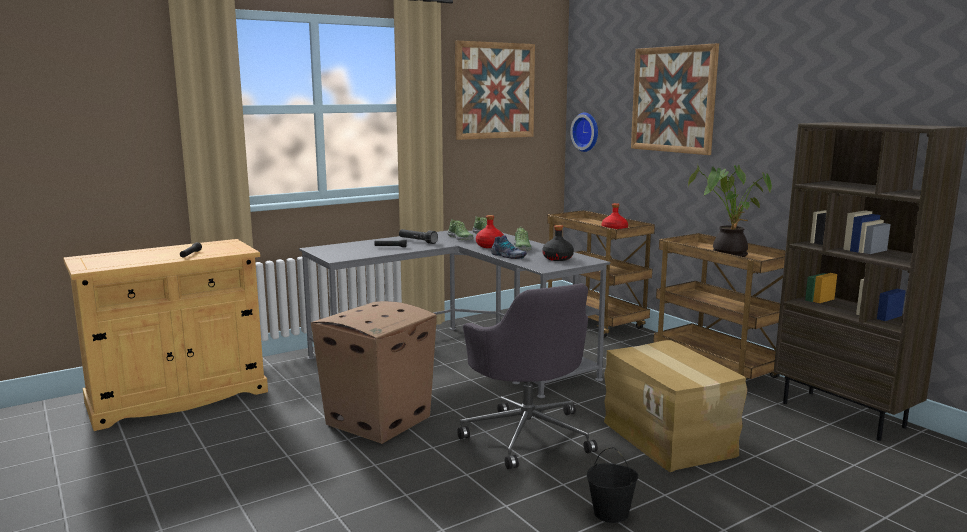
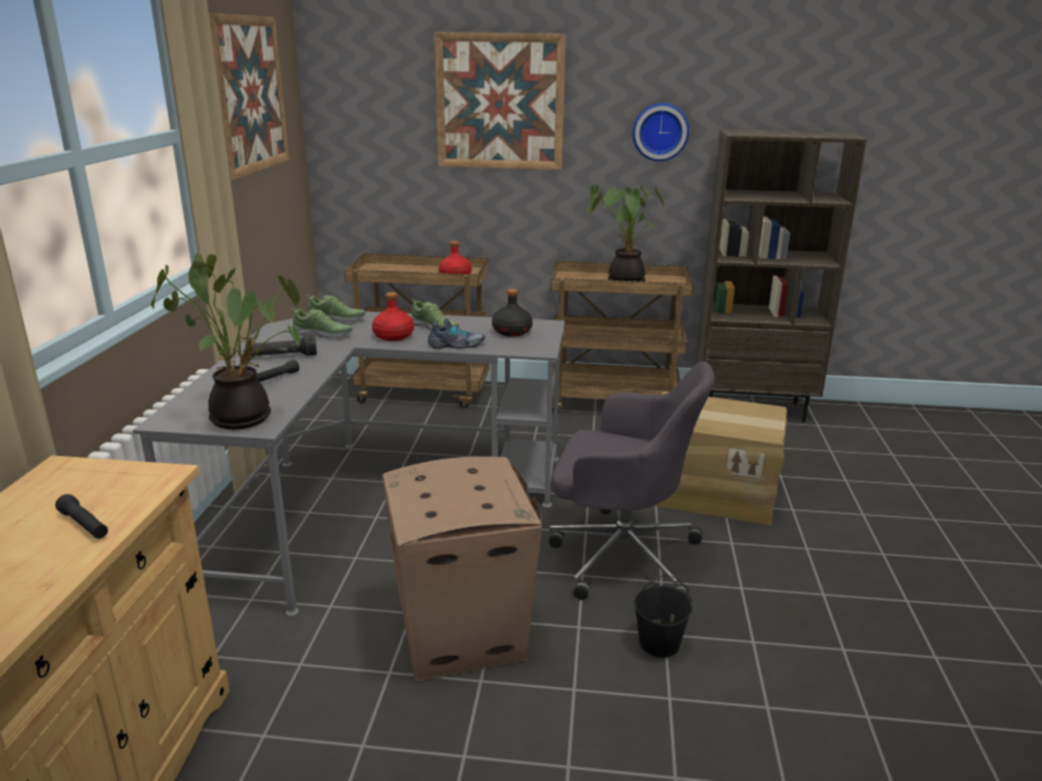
camera: 50 degrees left, 10 degrees up
wall clock [570,112,598,152] -> wall clock moved to [632,103,689,161]
black bucket [587,447,638,523] -> black bucket moved to [634,574,693,658]
none -> potted plant [151,253,300,430]

